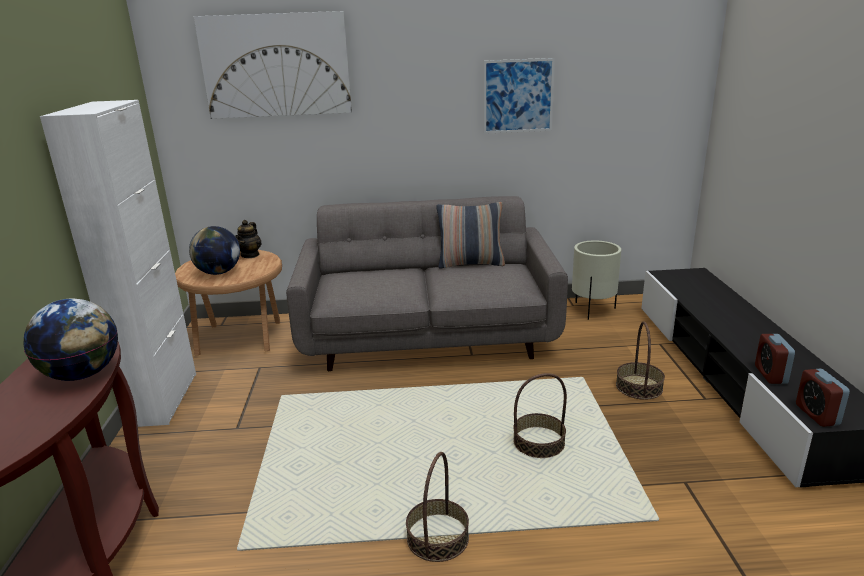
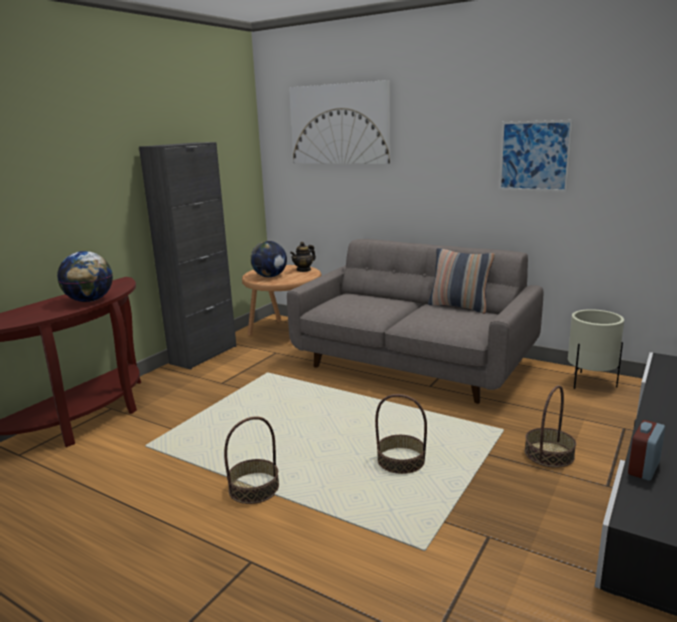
camera: 35 degrees right, 5 degrees down
white cabinet [40,100,196,427] -> black cabinet [139,142,237,370]
alarm clock [796,369,850,427] -> none

